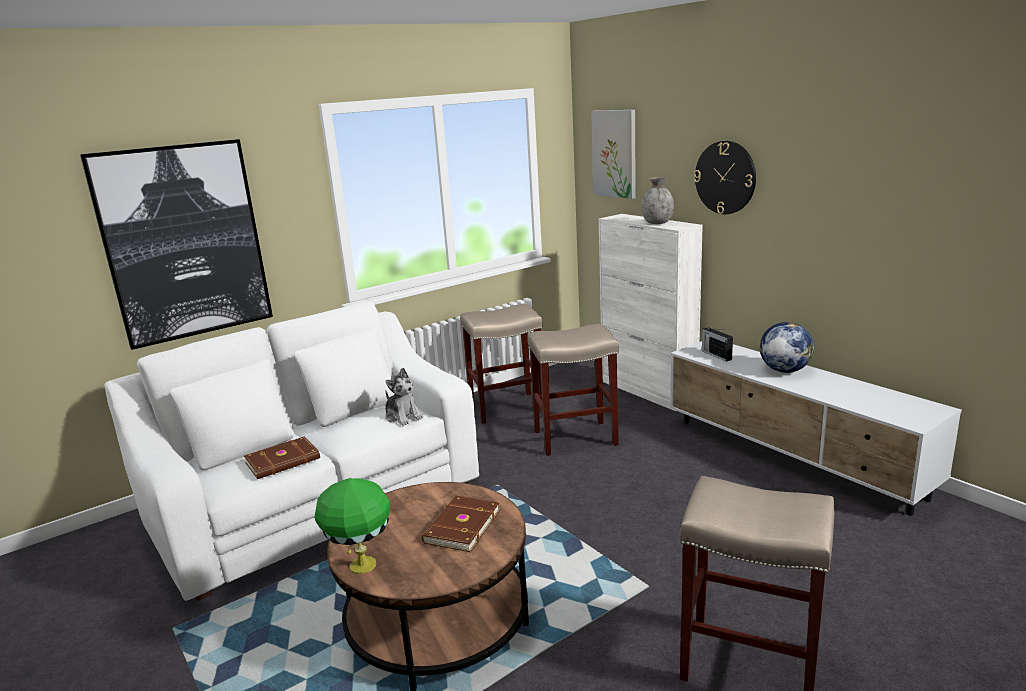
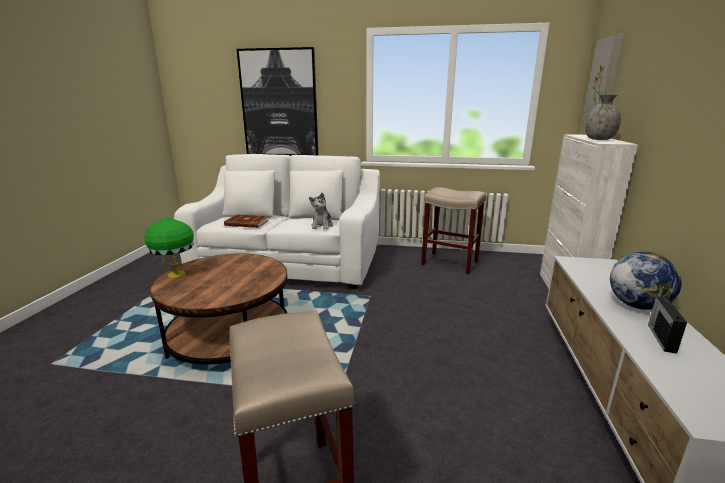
camera: 45 degrees right, 0 degrees up
brown book [422,496,500,552] -> none
beige stool [527,324,619,456] -> none
wall clock [694,141,756,214] -> none
radio [702,327,733,361] -> radio moved to [648,297,687,354]

